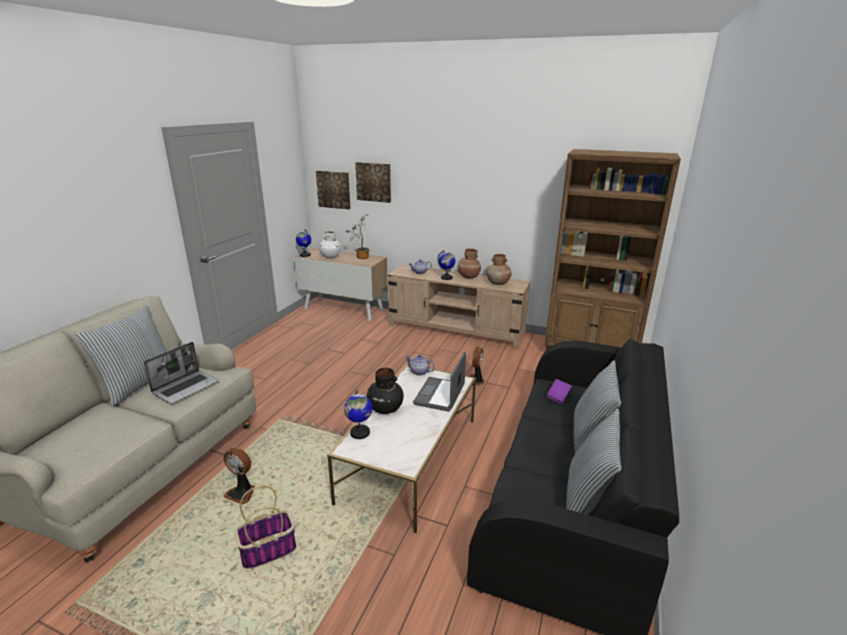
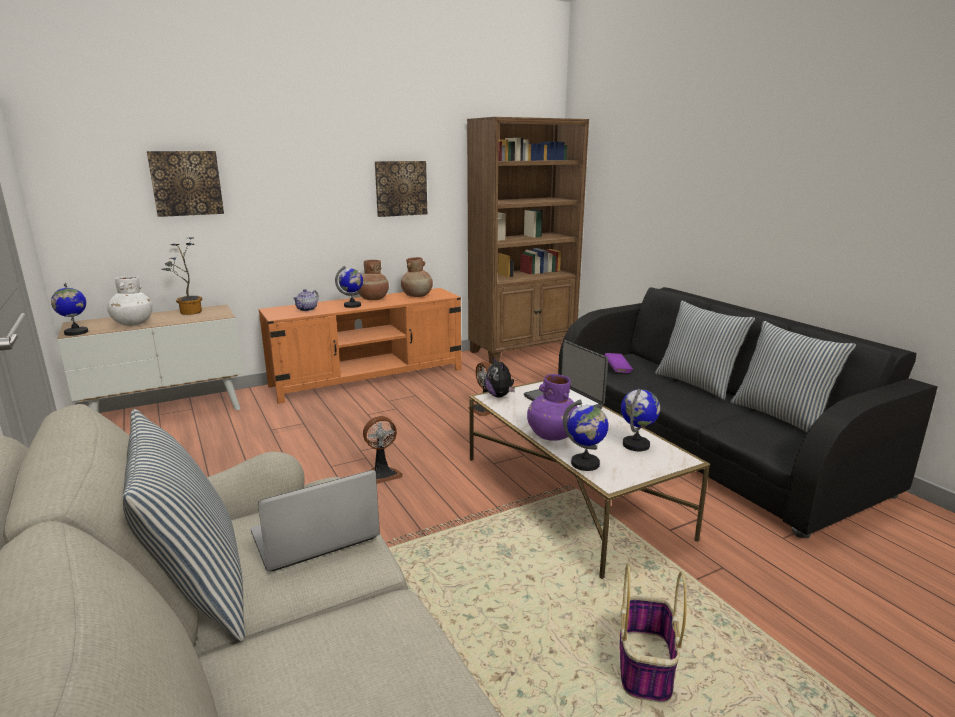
camera: 50 degrees left, 5 degrees down
laptop [144,342,219,404] -> laptop turned 105 degrees counterclockwise [251,470,380,571]
fan [224,448,255,505] -> fan moved to [363,416,403,484]
picture [316,170,350,210] -> picture moved to [375,161,427,217]
black vase [367,368,404,414] -> purple vase [527,374,577,441]
beige tv stand [388,264,530,349] -> orange tv stand [259,288,461,404]
teapot [405,355,435,375] -> plush toy [485,357,515,397]
none -> globe [621,389,660,451]

